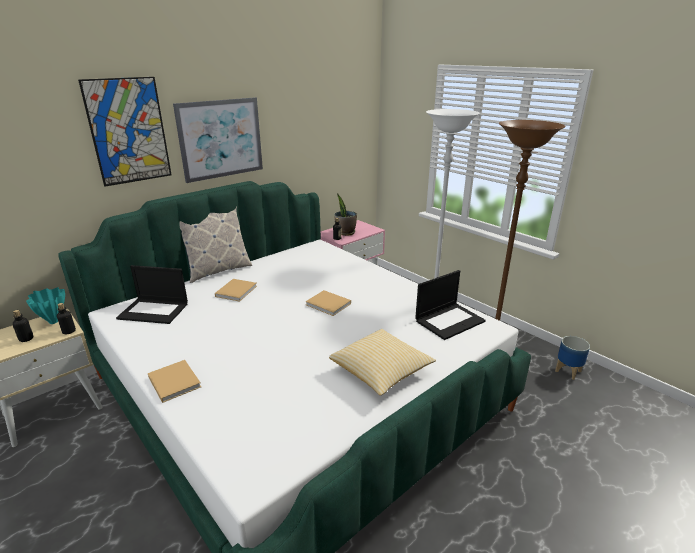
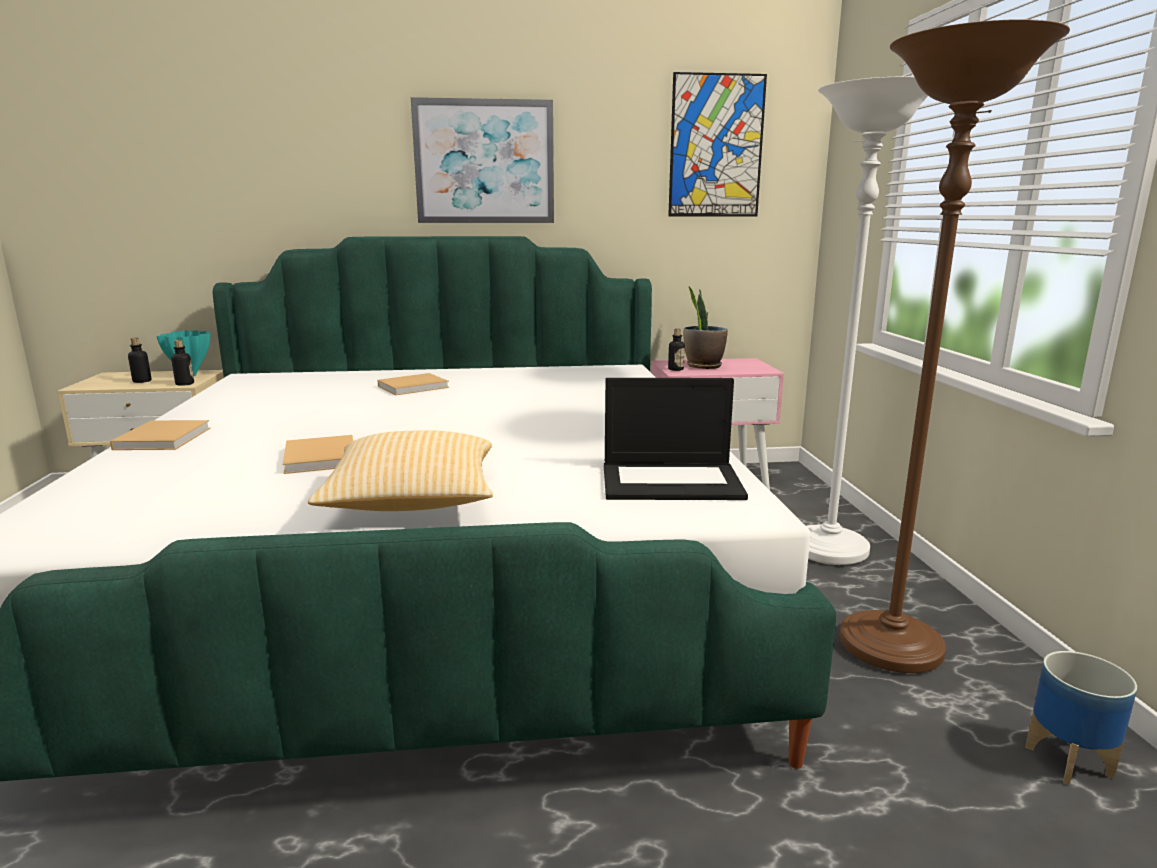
camera: 35 degrees right, 10 degrees down
picture [78,77,172,187] -> picture moved to [668,72,767,217]
laptop [116,265,188,324] -> none
pillow [179,206,252,283] -> none
beige book [305,290,351,316] -> beige book moved to [283,435,353,474]

